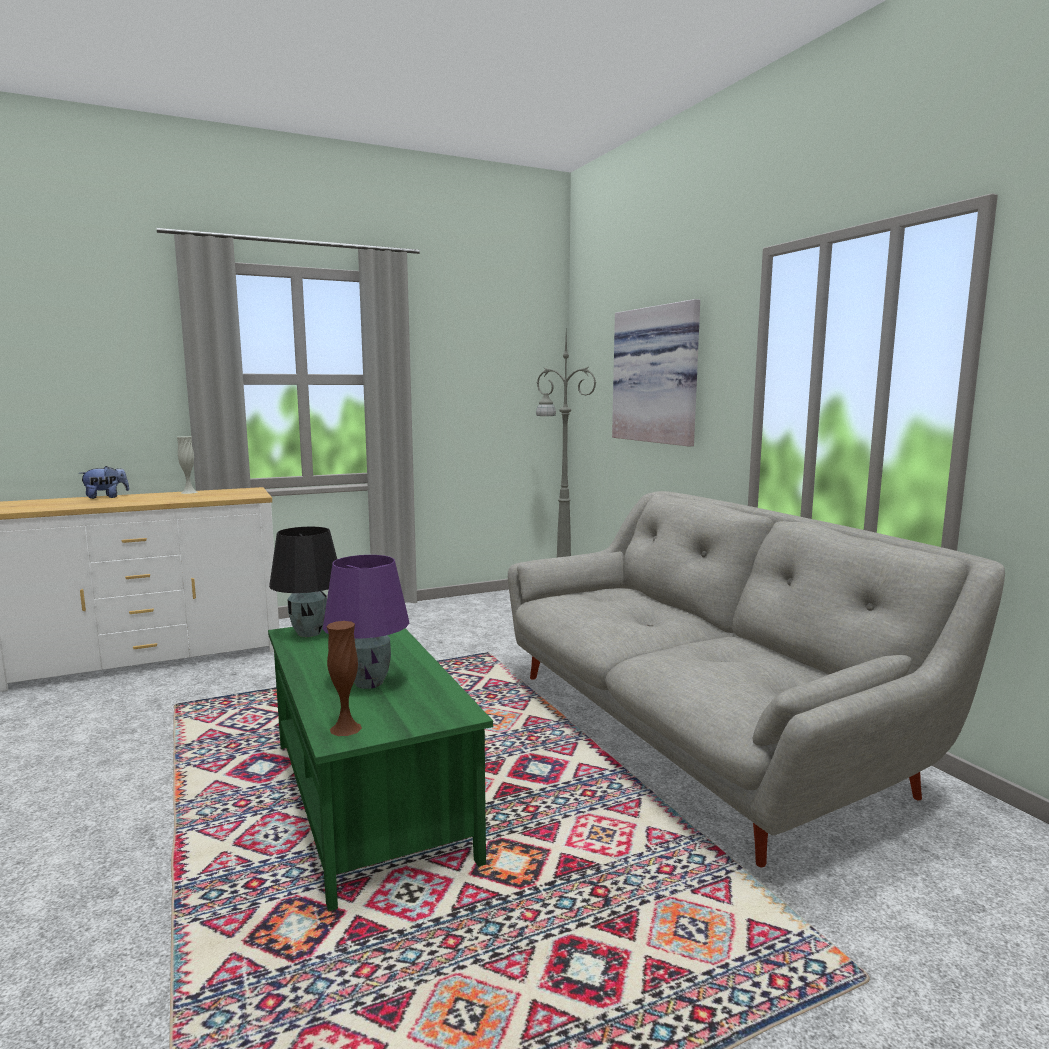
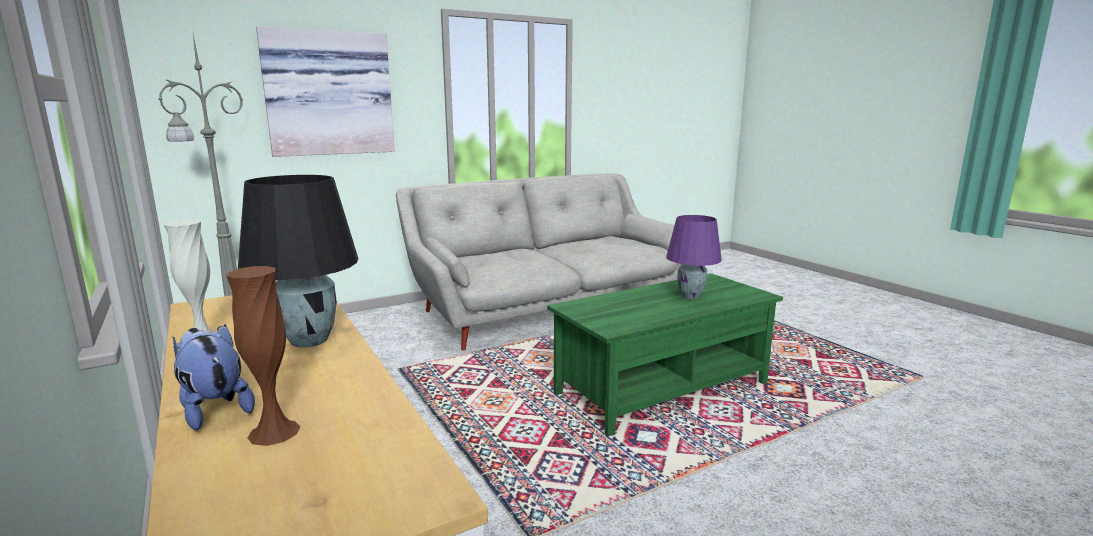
camera: 95 degrees left, 5 degrees up
black table lamp [269,527,337,637] -> black table lamp moved to [238,175,358,348]
brown vase [326,621,362,736] -> brown vase moved to [227,266,301,446]

